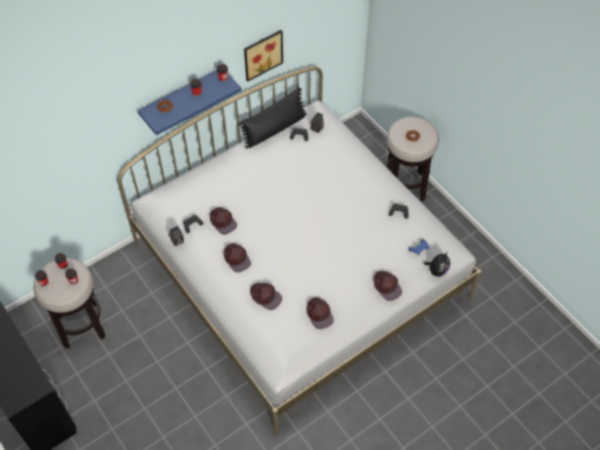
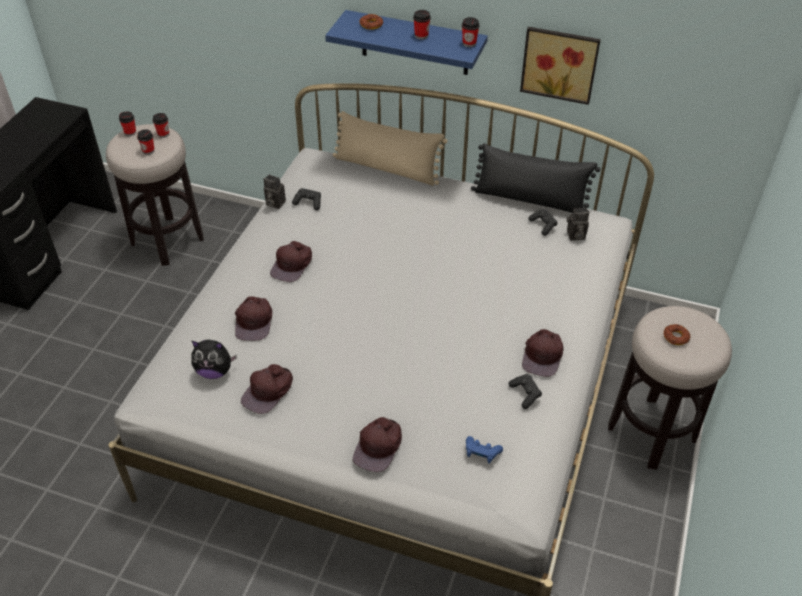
camera: 55 degrees right, 10 degrees down
brown cap [210,207,237,235] -> brown cap moved to [522,329,564,377]
plush toy [424,252,450,277] -> plush toy moved to [191,340,237,379]
none -> beige pillow [332,111,447,186]

